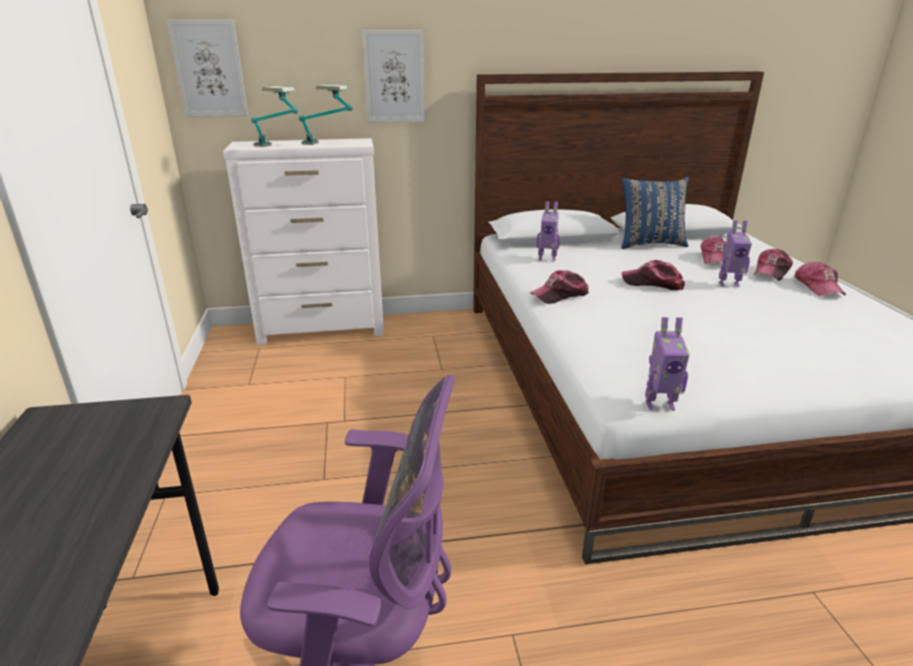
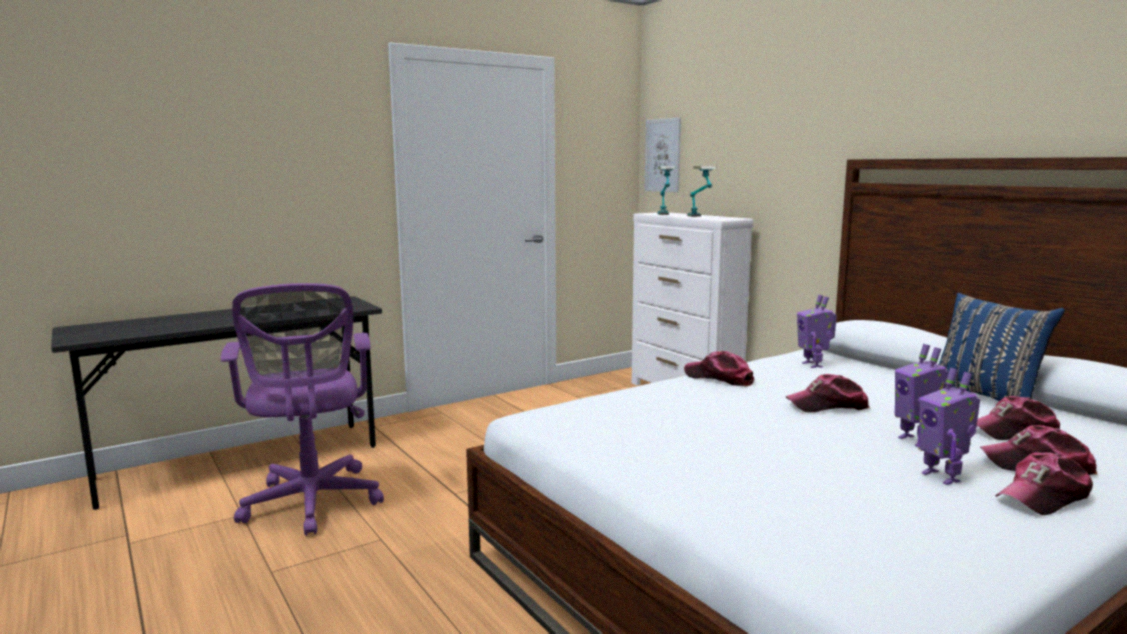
camera: 65 degrees right, 15 degrees down
picture [362,30,425,123] -> none
cap [622,260,685,290] -> cap turned 90 degrees counterclockwise [786,374,870,412]
toy robot [645,317,690,410] -> toy robot moved to [917,368,980,485]

